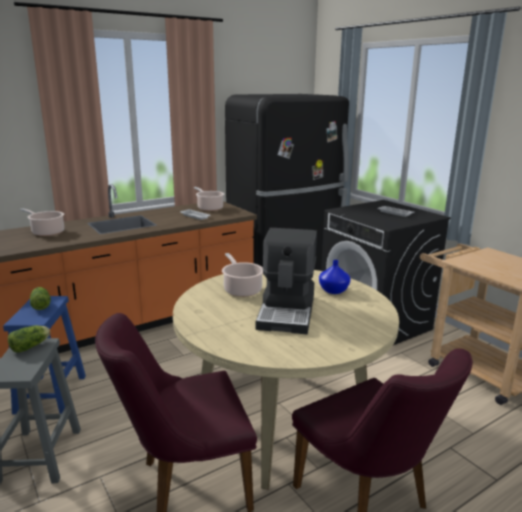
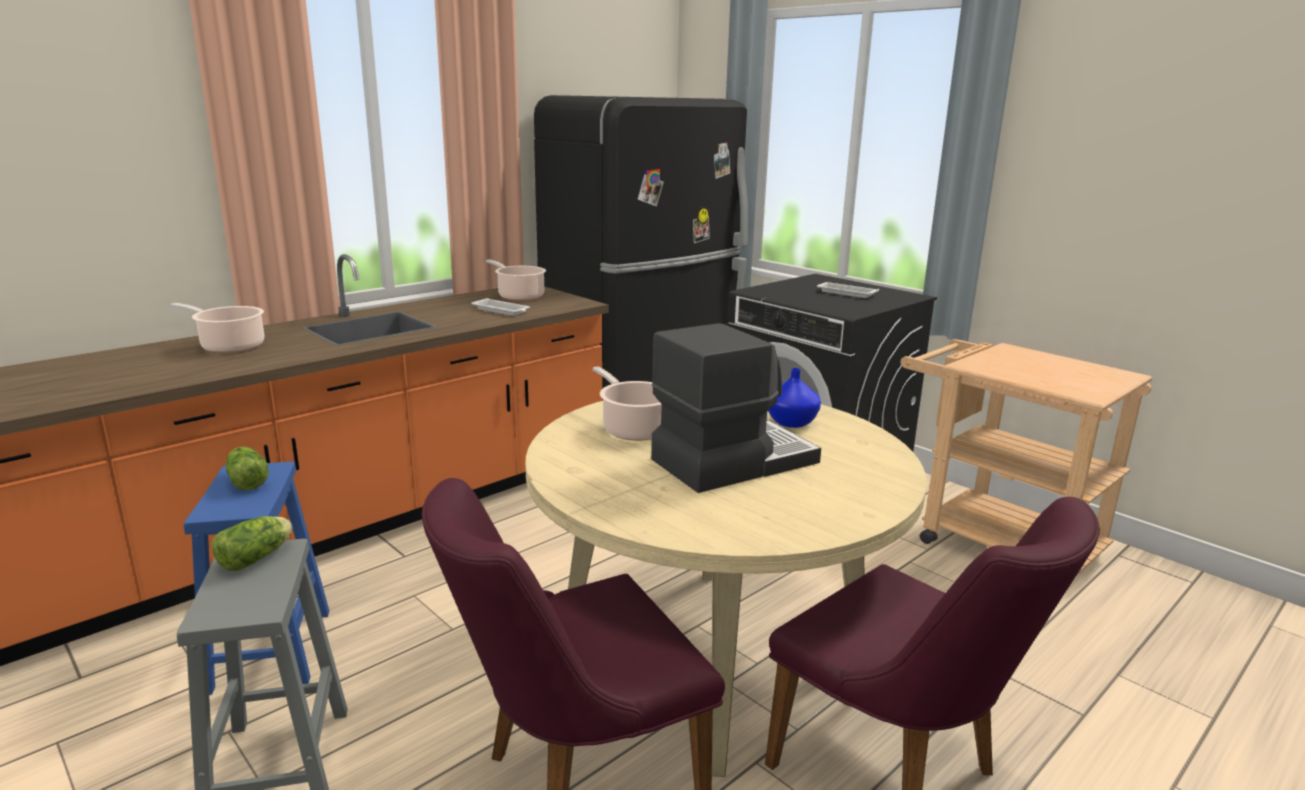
camera: 10 degrees left, 0 degrees up
coffee machine [256,228,317,334] -> coffee machine turned 120 degrees counterclockwise [651,323,821,493]

